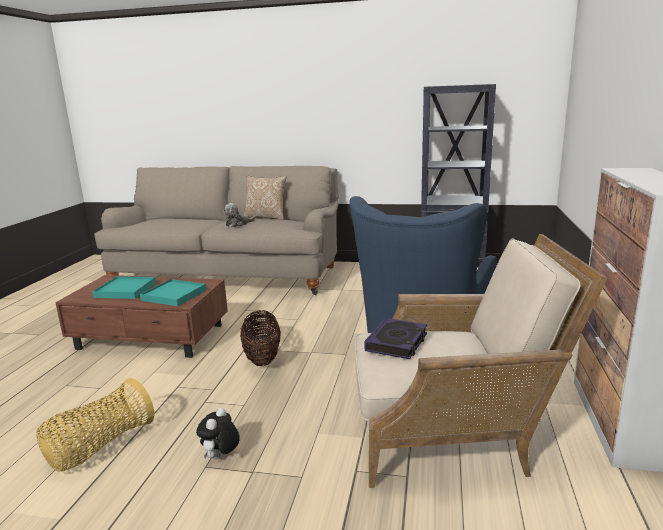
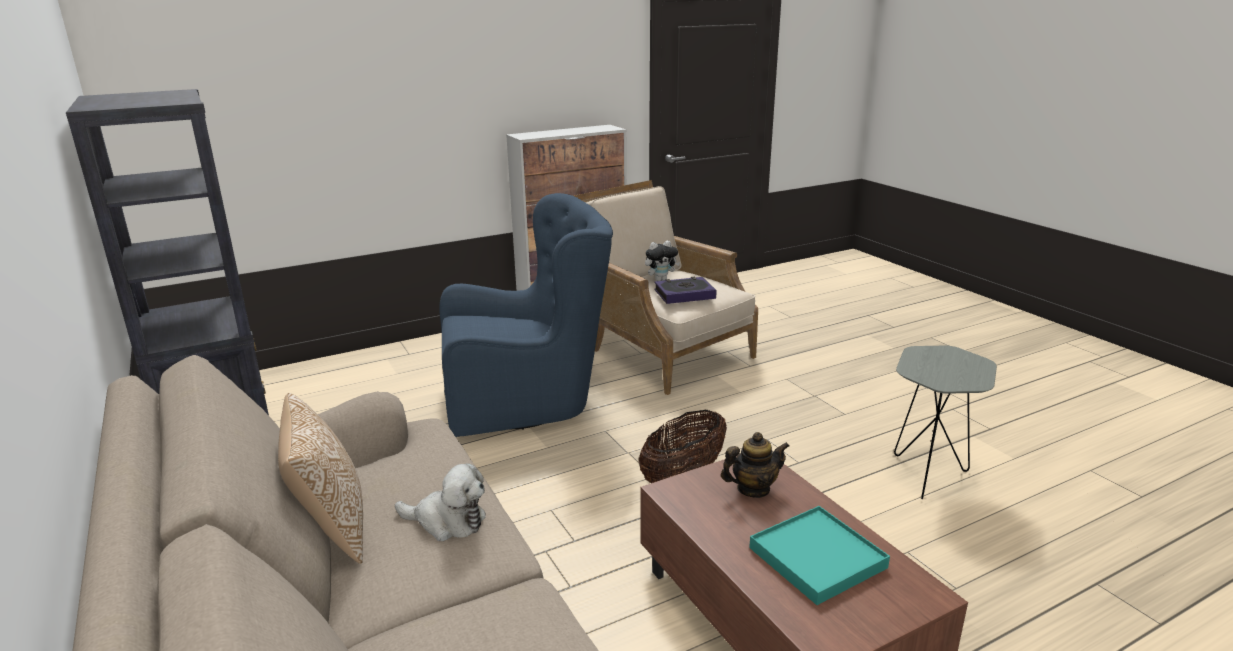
camera: 130 degrees left, 5 degrees up
basket [36,378,154,472] -> grey side table [894,345,997,499]
turquoise tray [140,279,206,306] -> teapot [721,432,790,498]
plush toy [196,408,240,459] -> plush toy moved to [645,240,680,281]

